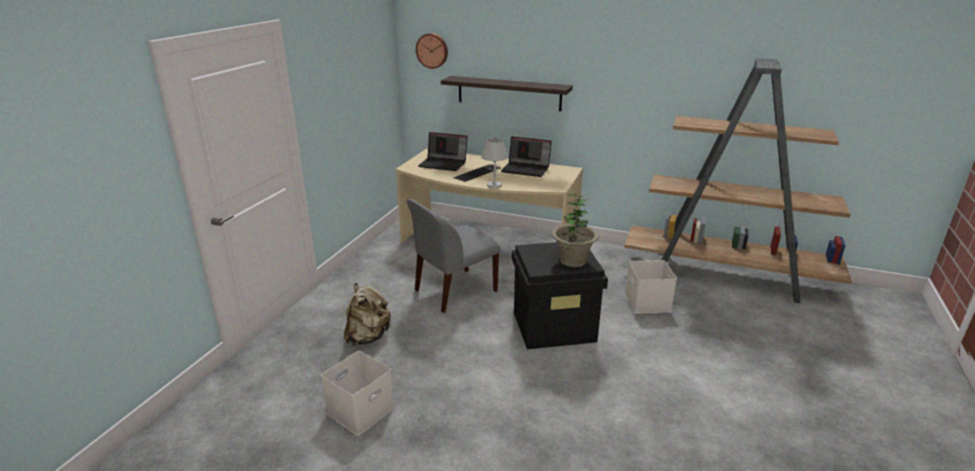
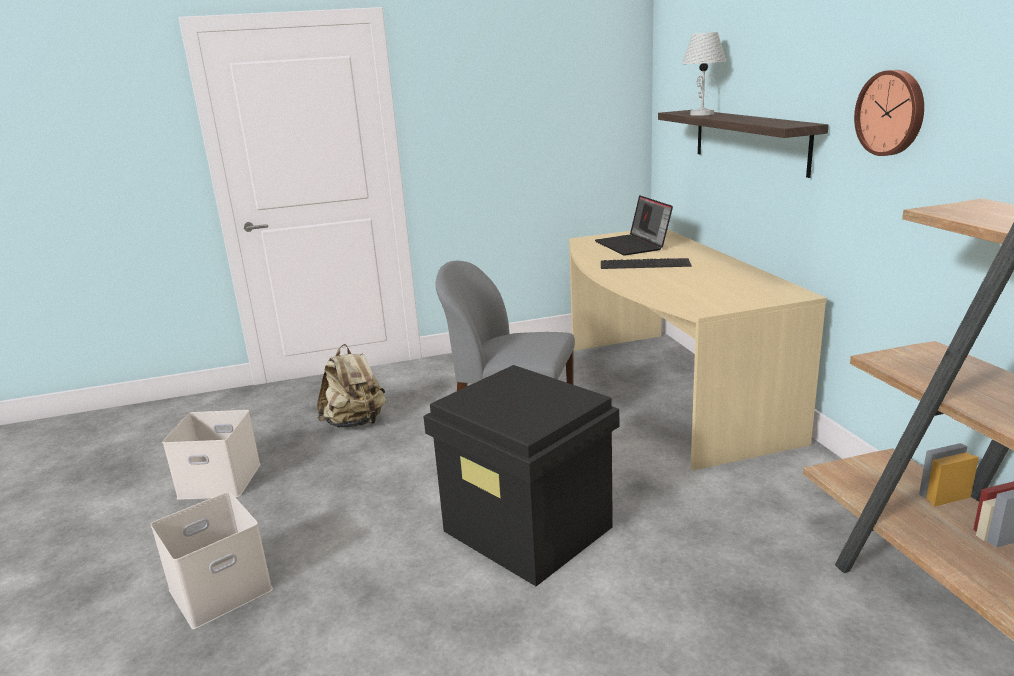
camera: 55 degrees right, 5 degrees down
wall clock [416,33,448,69] -> wall clock moved to [854,70,924,156]
white table lamp [481,138,508,189] -> white table lamp moved to [682,32,726,116]
laptop [501,137,552,177] -> none
potted plant [552,194,599,267] -> none
white storage box [625,260,677,313] -> white storage box moved to [150,492,273,629]

